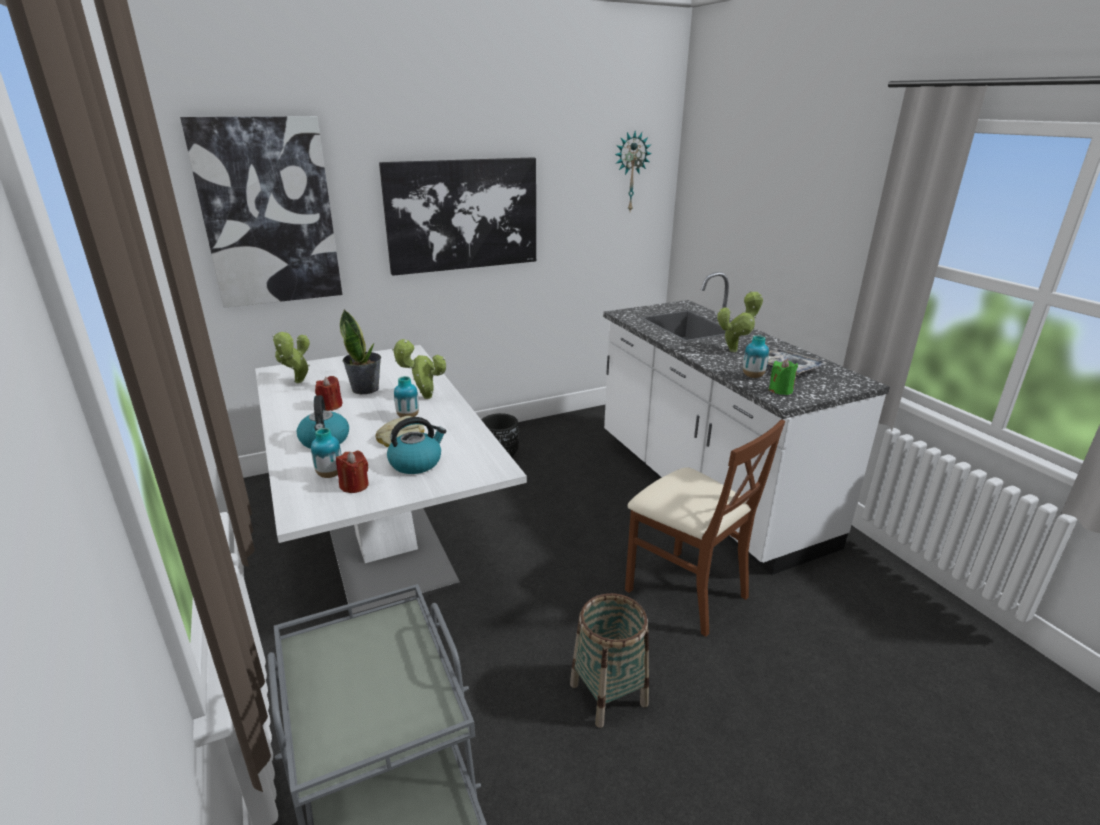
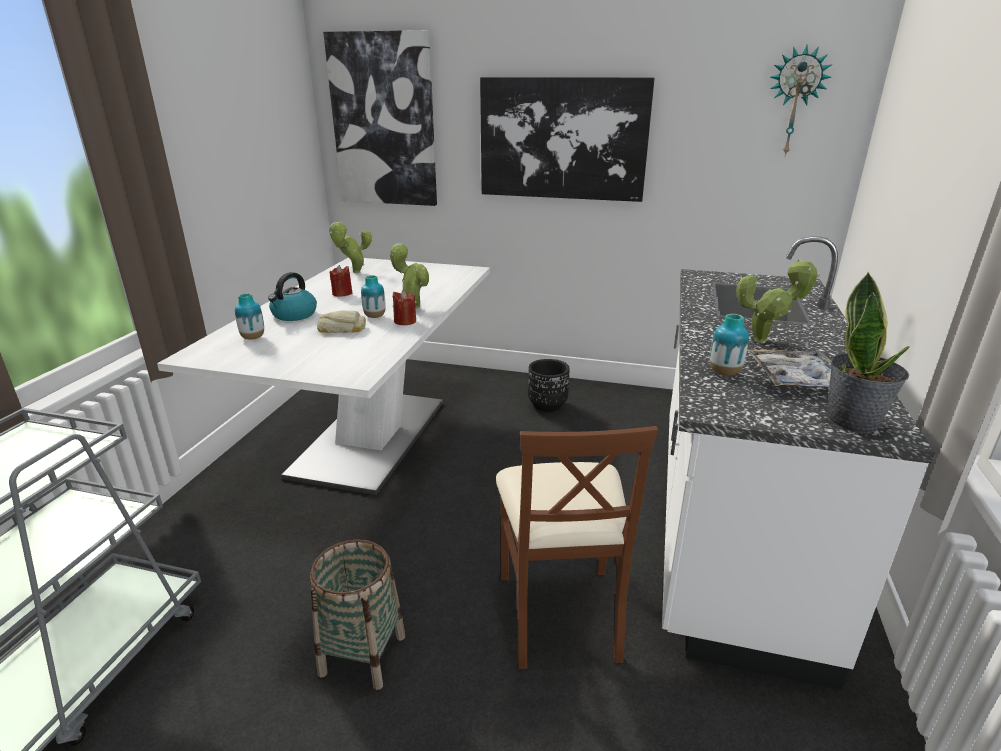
camera: 40 degrees right, 0 degrees up
red candle [336,450,369,493] -> red candle moved to [393,290,416,325]
potted plant [340,309,381,394] -> potted plant moved to [826,272,909,433]
kettle [387,417,446,474] -> none
green candle [769,359,798,395] -> none

